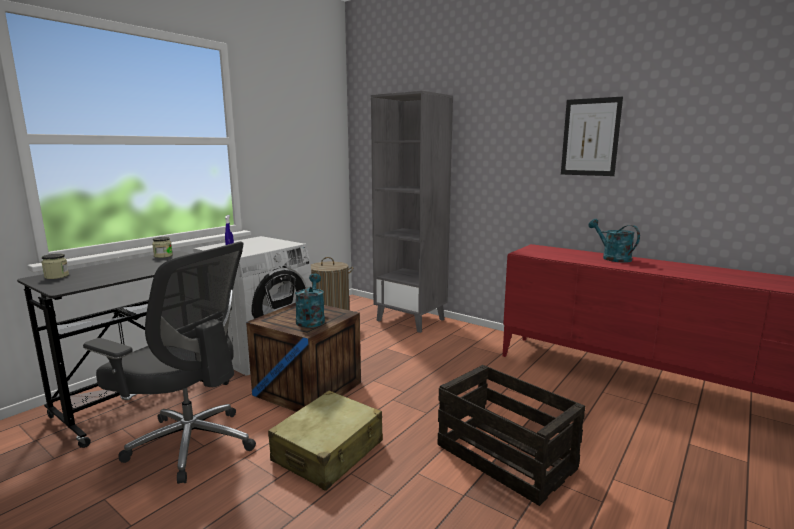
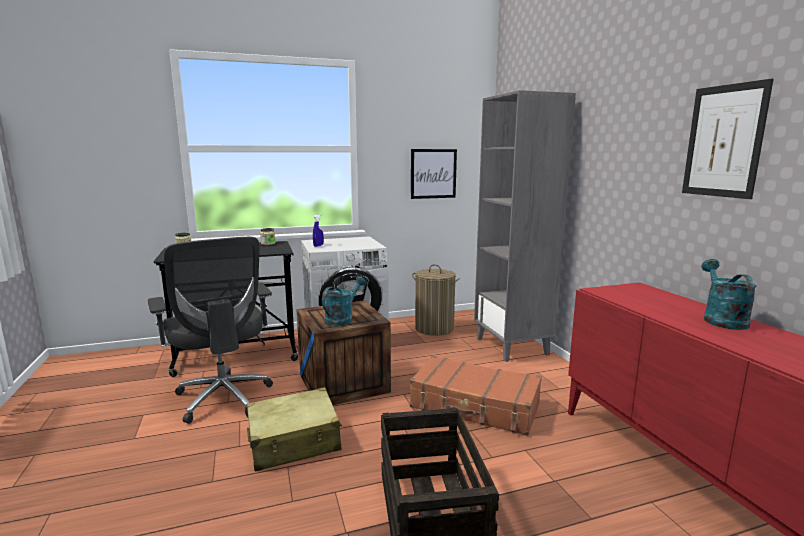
camera: 35 degrees right, 0 degrees up
none -> brown suitcase [410,355,542,436]
none -> picture [411,149,457,199]

